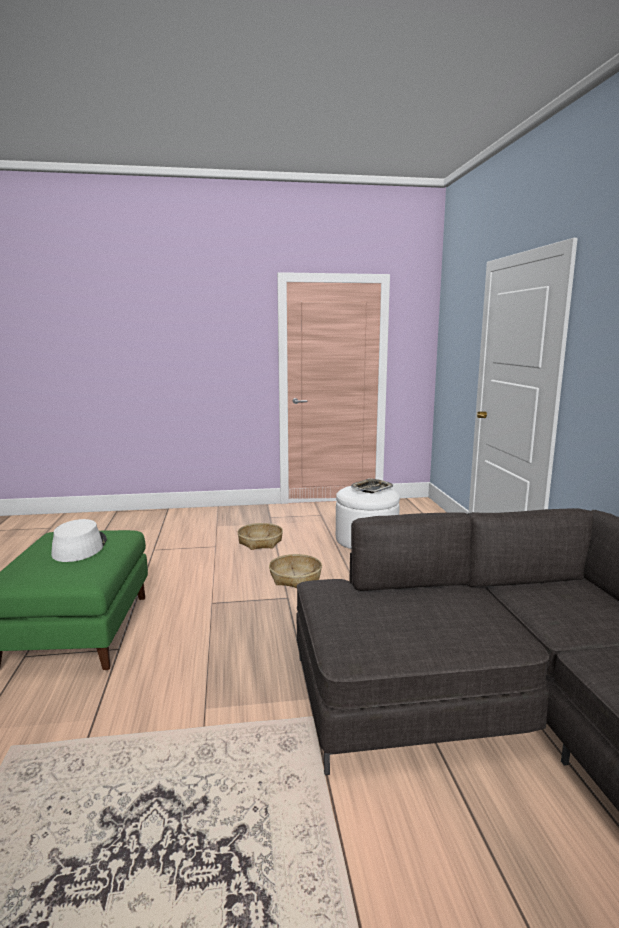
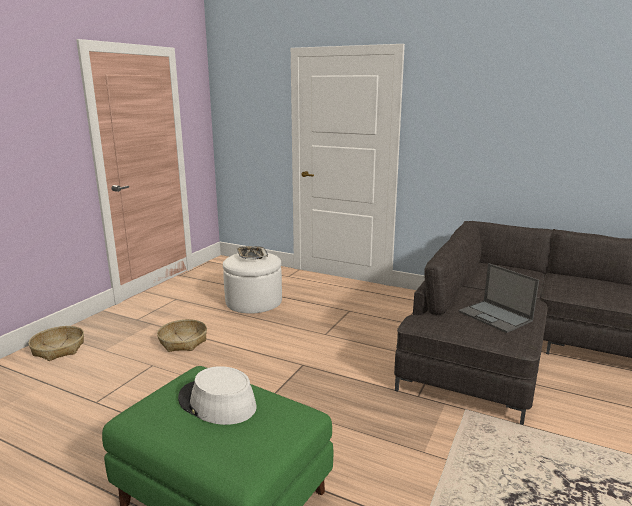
camera: 55 degrees left, 5 degrees up
basket [269,554,322,588] -> basket moved to [28,326,84,361]
none -> laptop [458,263,539,333]

